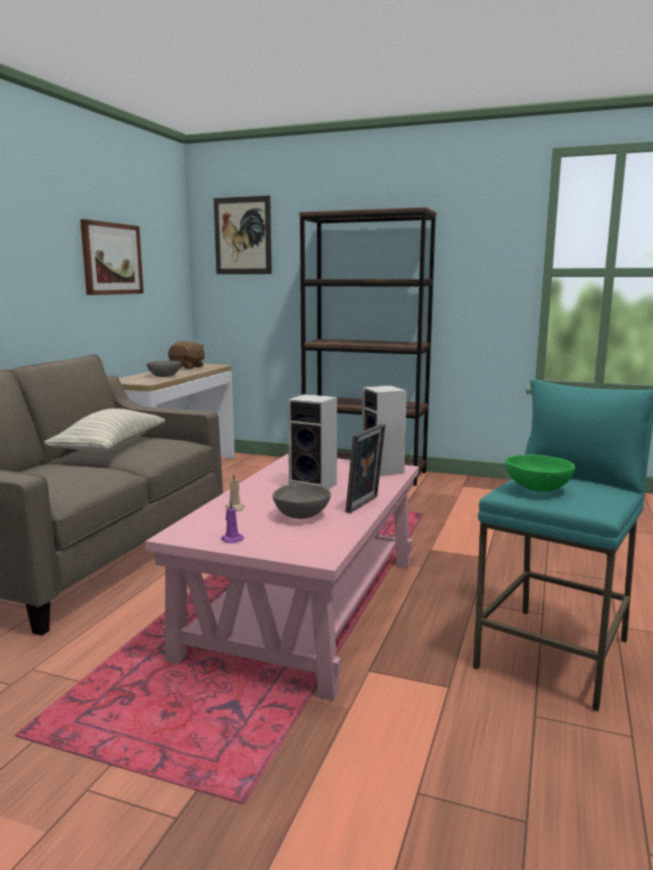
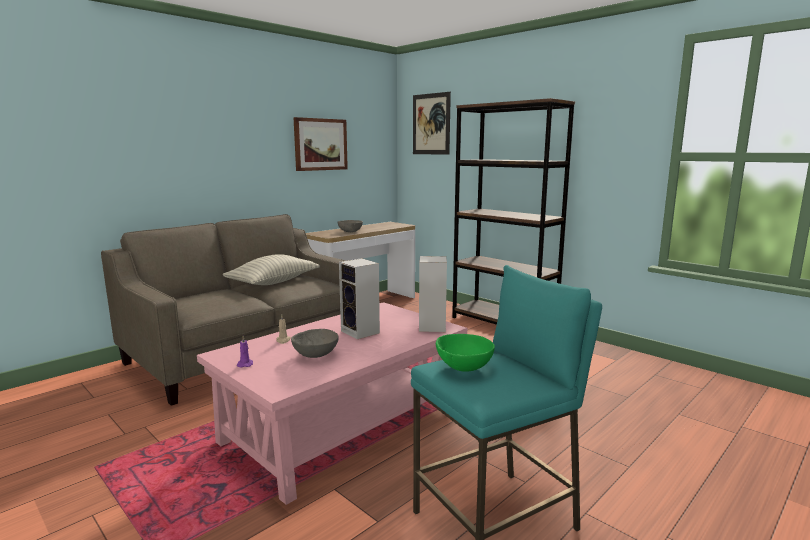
camera: 25 degrees right, 0 degrees up
brown plush toy [168,341,205,369] -> none
picture frame [346,424,385,513] -> none

